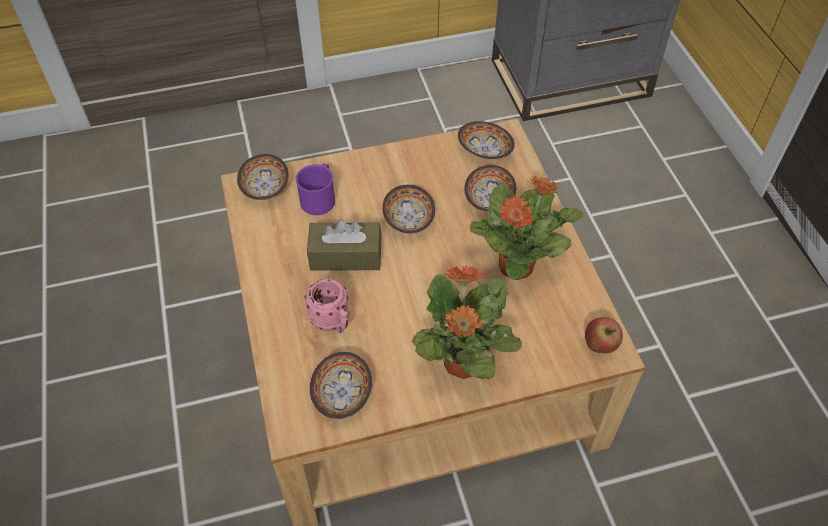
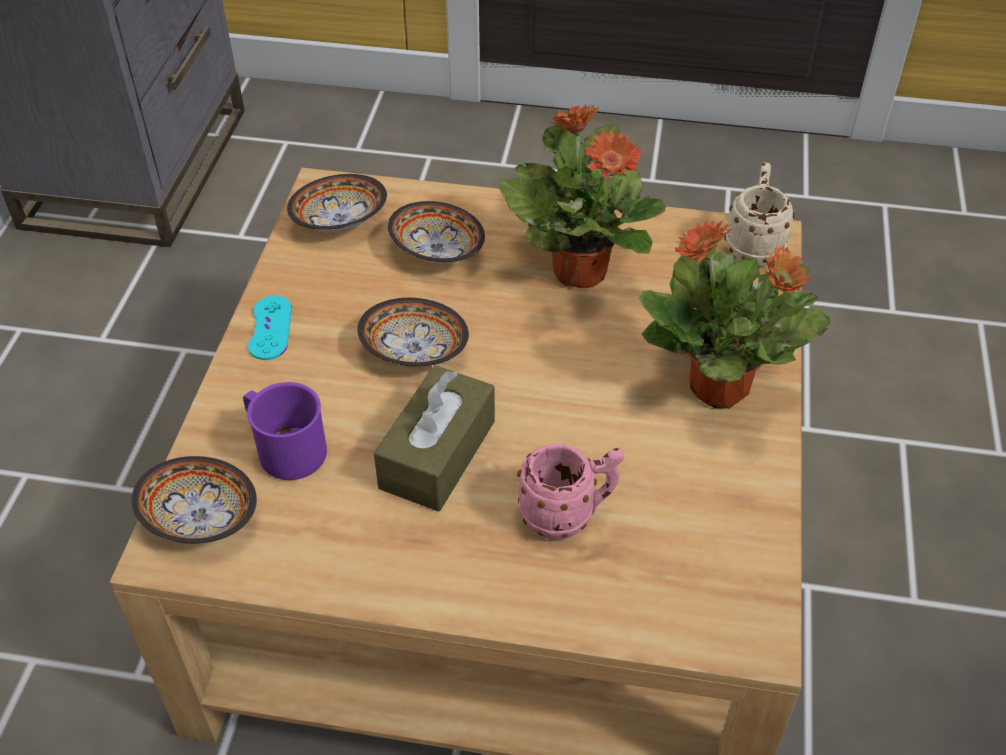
camera: 65 degrees left, 5 degrees down
bowl [310,352,372,419] -> none
apple [585,317,623,353] -> beige mug [724,162,795,267]
none -> turquoise game controller [248,296,292,360]

